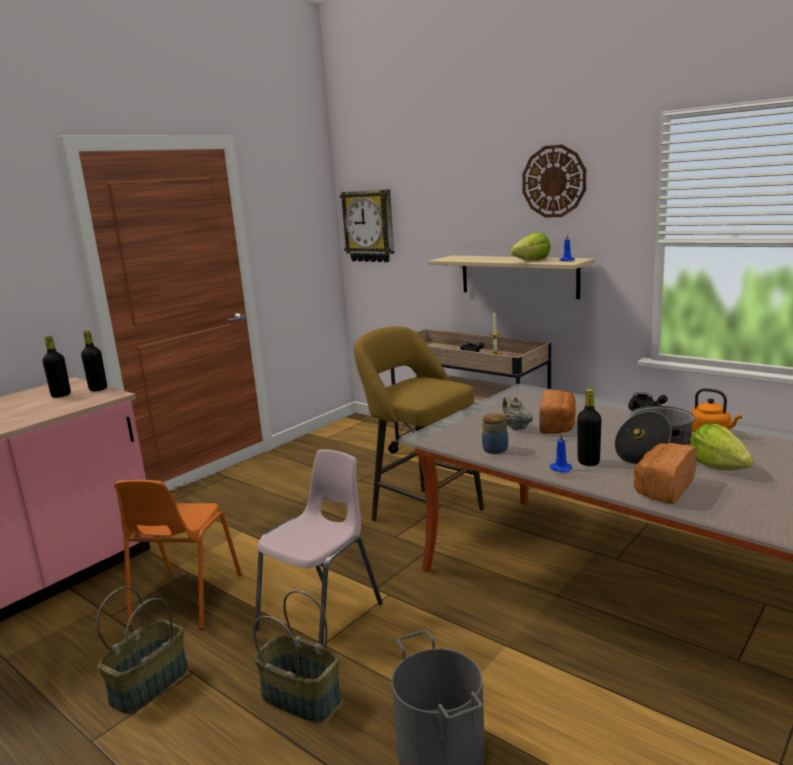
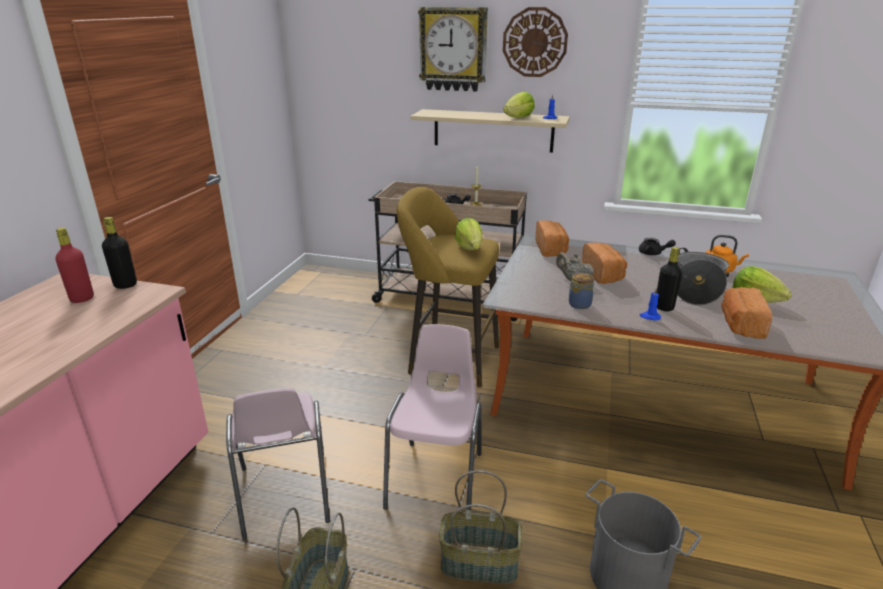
camera: 25 degrees left, 10 degrees up
black bottle [42,336,71,398] -> red bottle [55,228,94,303]
orange chair [114,480,242,630] -> pink chair [226,388,330,540]
wall clock [339,189,394,262] -> wall clock moved to [418,7,488,92]
none -> lettuce [455,218,483,250]
none -> bread [536,220,569,257]

